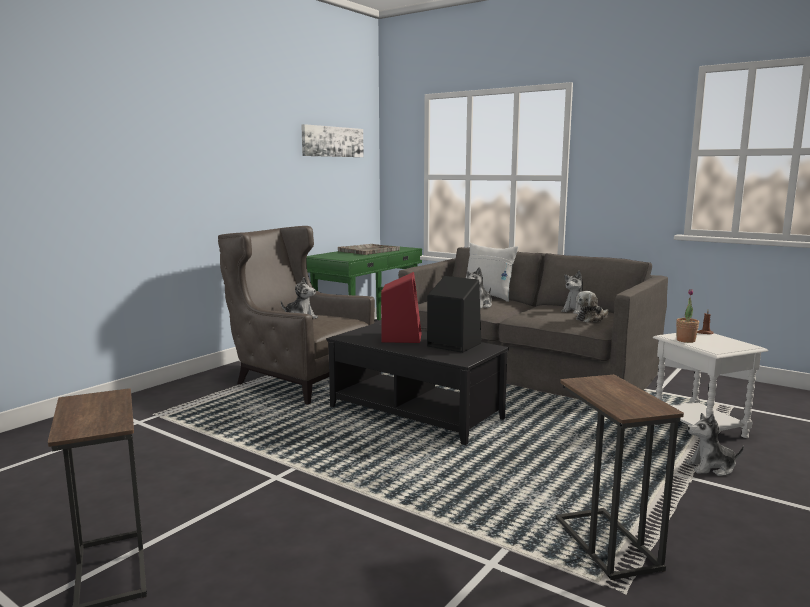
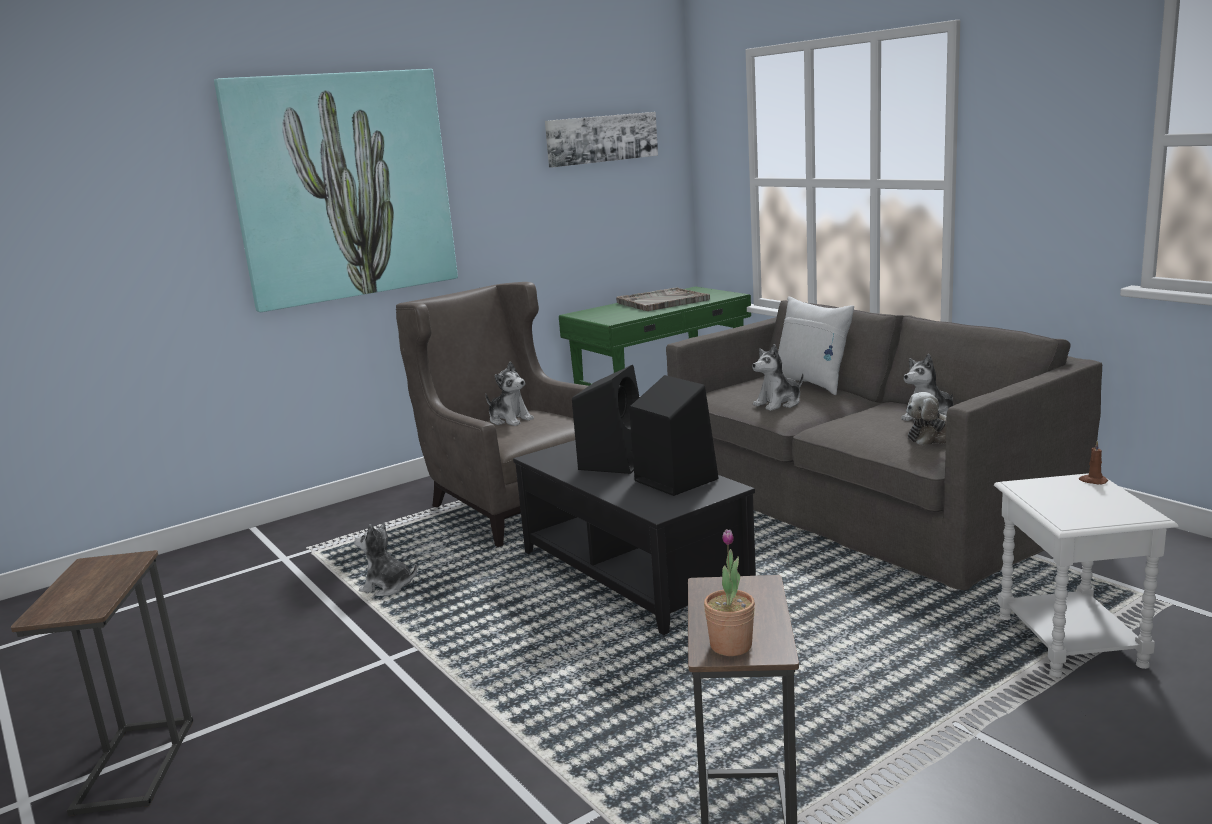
camera: 20 degrees right, 5 degrees up
red speaker [381,272,422,343] -> black speaker [572,364,640,474]
potted plant [676,289,699,343] -> potted plant moved to [704,529,755,656]
plush toy [685,413,744,476] -> plush toy moved to [354,522,417,596]
none -> picture [214,69,458,312]

